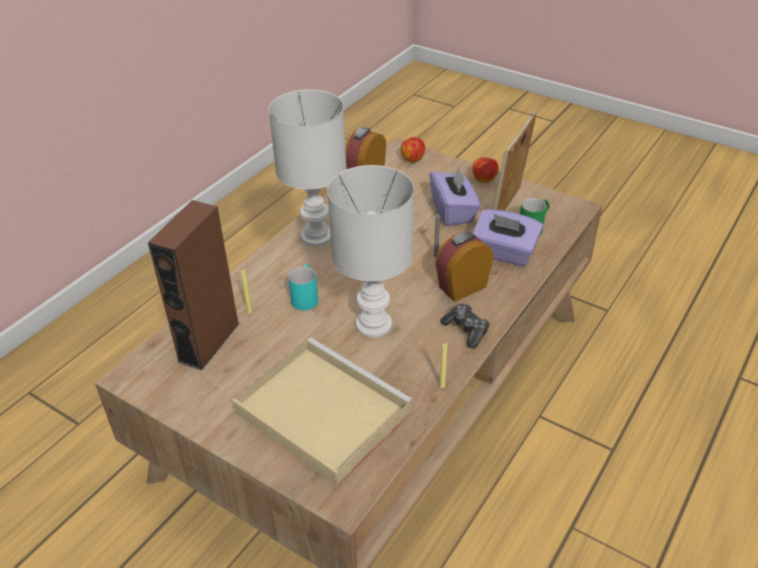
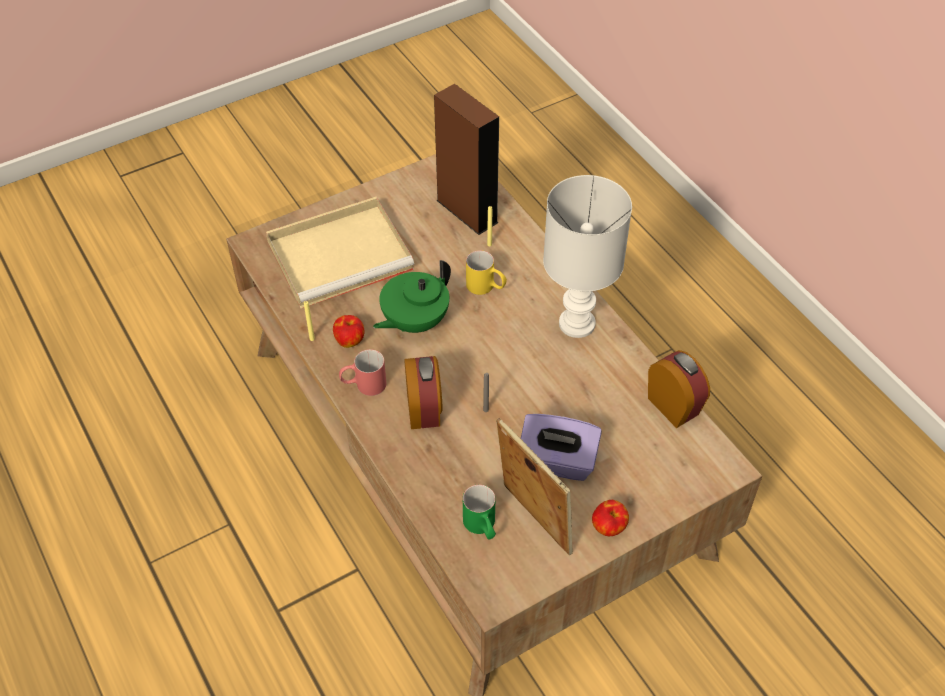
camera: 115 degrees right, 10 degrees up
turquoise mug [288,264,318,310] -> yellow mug [466,250,507,295]
white table lamp [327,165,414,338] -> green teapot [373,260,451,333]
apple [401,137,425,162] -> apple moved to [333,315,364,348]
game controller [441,304,490,348] -> red mug [339,349,386,396]
purple tissue box [473,209,543,266] -> none

